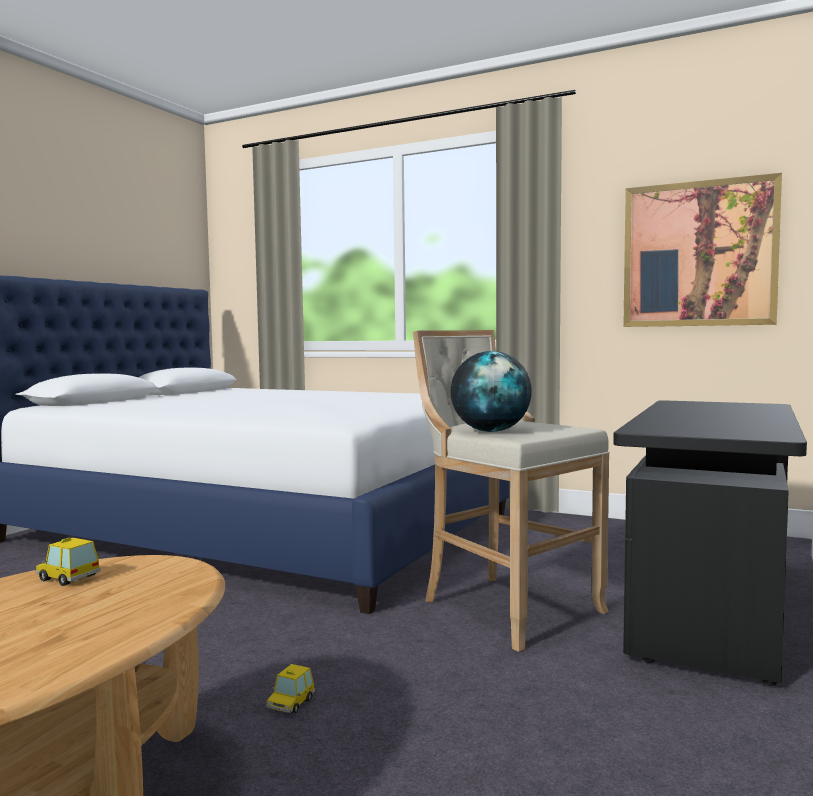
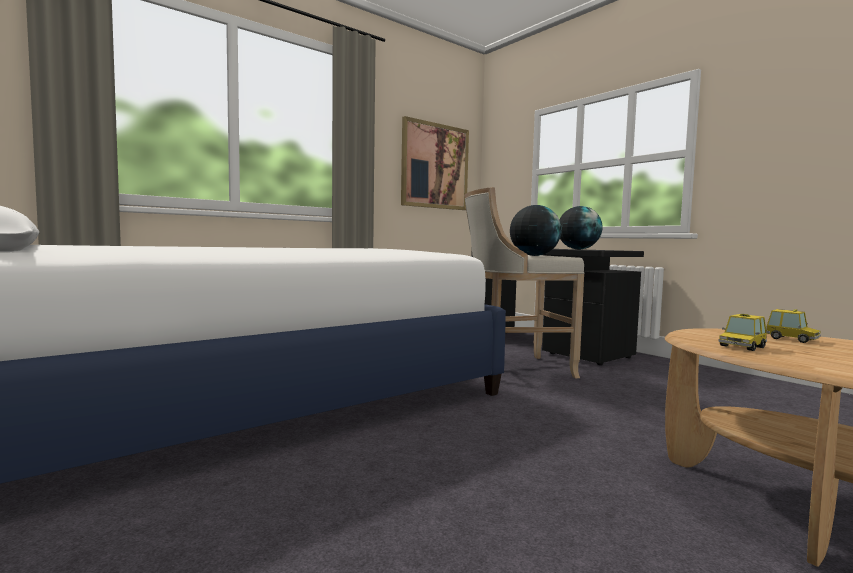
camera: 65 degrees left, 0 degrees up
toy car [266,664,315,714] -> toy car moved to [766,309,821,343]
none -> globe [559,206,603,250]

